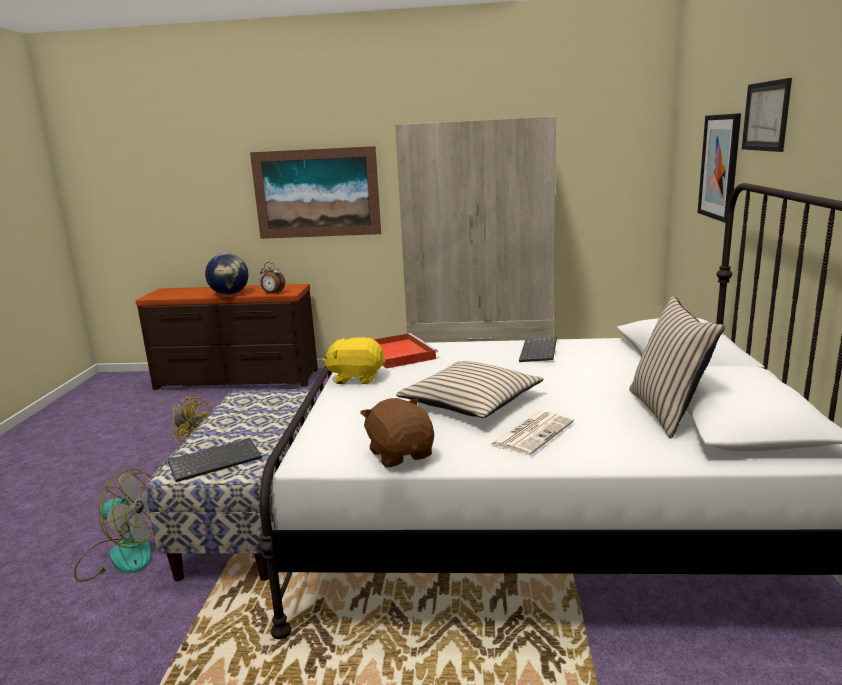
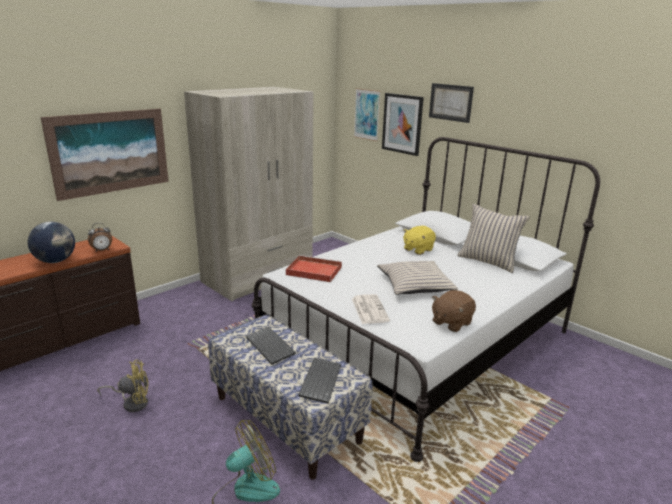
camera: 50 degrees left, 5 degrees up
yellow plush toy [323,337,385,384] -> yellow plush toy moved to [403,226,436,255]
brown plush toy [360,398,434,467] -> brown plush toy turned 60 degrees counterclockwise [432,290,476,332]
newspaper [490,411,574,456] -> newspaper moved to [352,294,390,324]
keyboard [519,336,557,362] -> keyboard moved to [246,327,296,365]
none -> picture [354,88,380,141]

